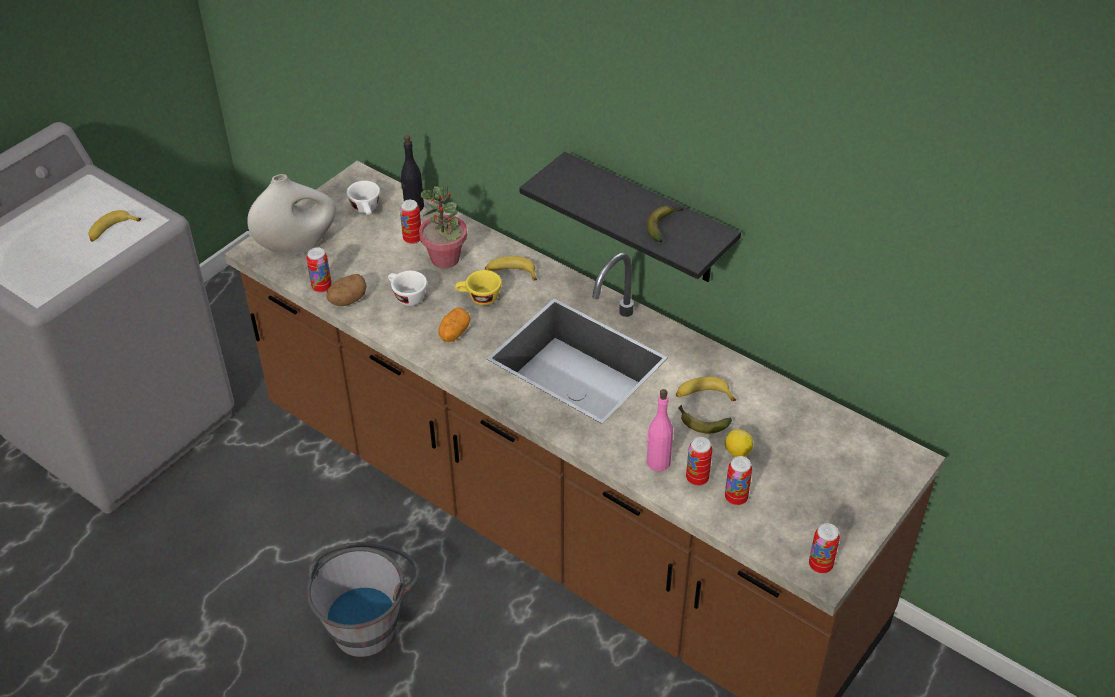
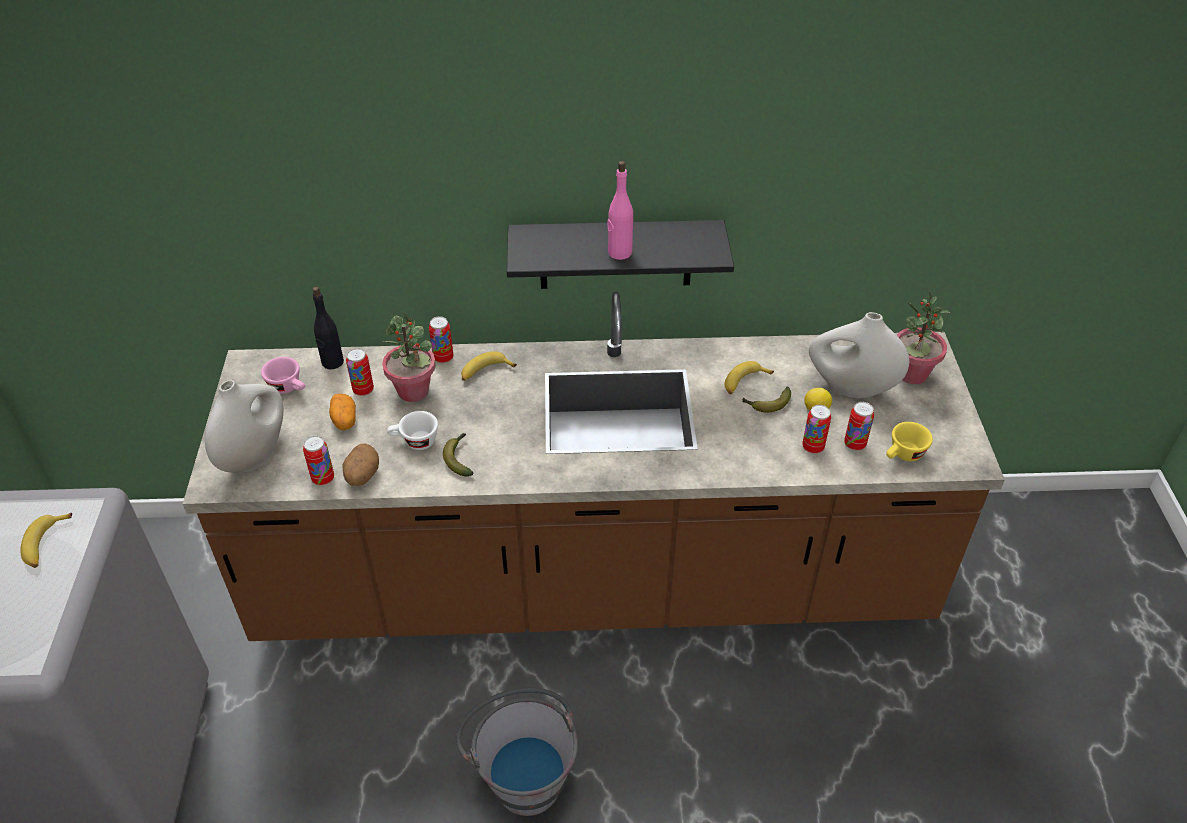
camera: 40 degrees left, 0 degrees up
white cup [346,181,380,215] -> pink cup [261,357,305,394]
potato [439,307,471,342] -> potato moved to [329,393,356,430]
yellow cup [455,270,502,305] -> yellow cup moved to [886,422,933,461]
pink bottle [646,389,673,471] -> pink bottle moved to [607,161,633,260]
banana [647,206,683,242] -> banana moved to [443,433,474,476]
can [809,523,840,574] -> can moved to [429,316,453,363]
none -> white vase [809,312,909,399]
none -> potted plant [897,290,950,384]

